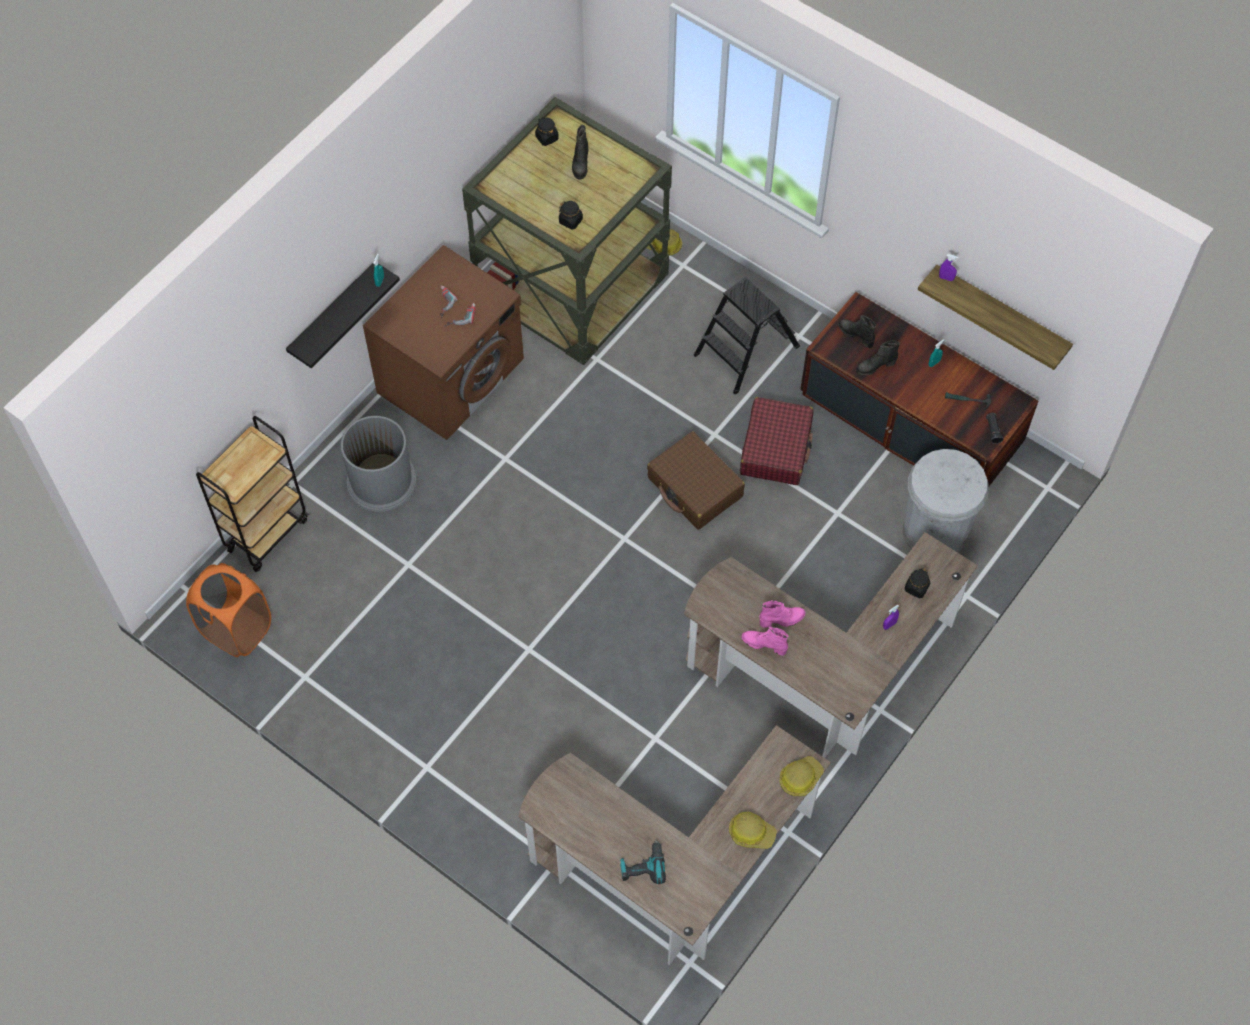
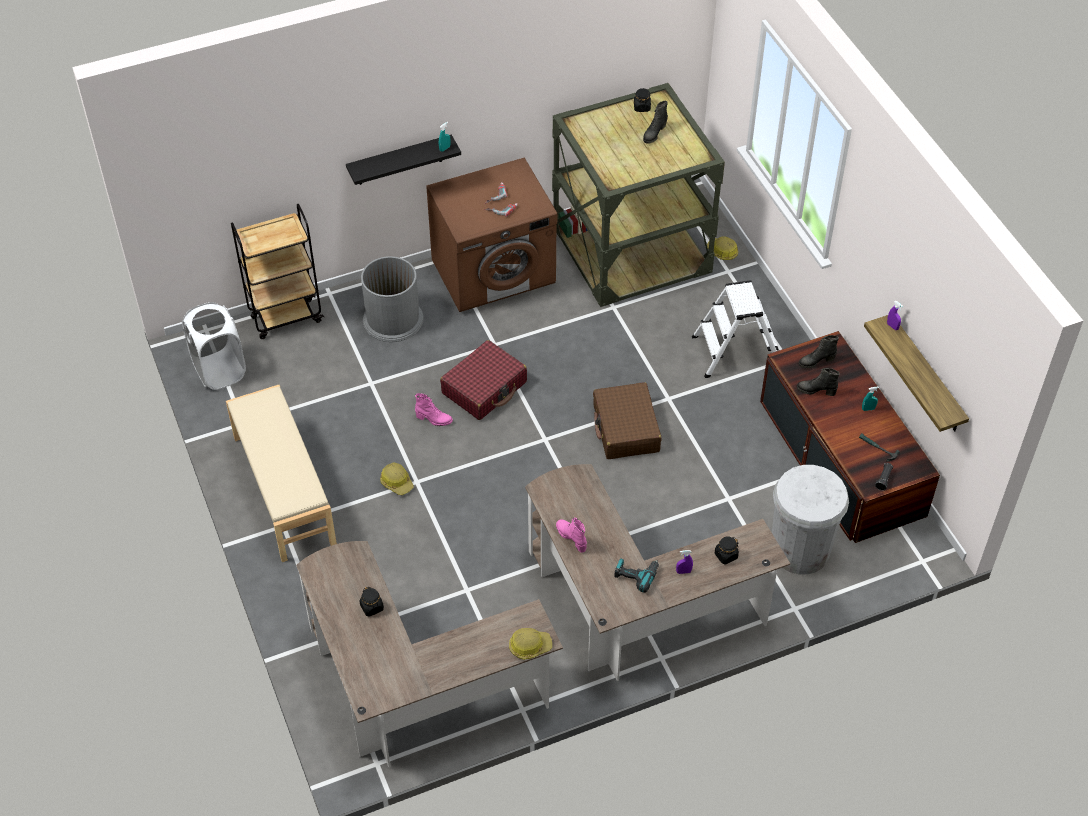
camera: 30 degrees right, 10 degrees down
orange laundry basket [186,563,271,657] -> white laundry basket [182,302,246,390]
black jar [559,201,583,229] -> black jar moved to [359,587,384,617]
power drill [620,839,666,884] -> power drill moved to [614,558,659,593]
black step ladder [694,277,800,394] -> white step ladder [692,280,779,378]
hard hat [729,812,777,849] -> hard hat moved to [380,462,414,495]
red suitcase [740,397,814,485] -> red suitcase moved to [440,340,527,420]
pink boot [759,600,805,628] -> pink boot moved to [415,393,453,426]
black boot [838,315,876,348] -> black boot turned 90 degrees counterclockwise [799,335,839,368]
none -> beige bench [226,385,337,562]

